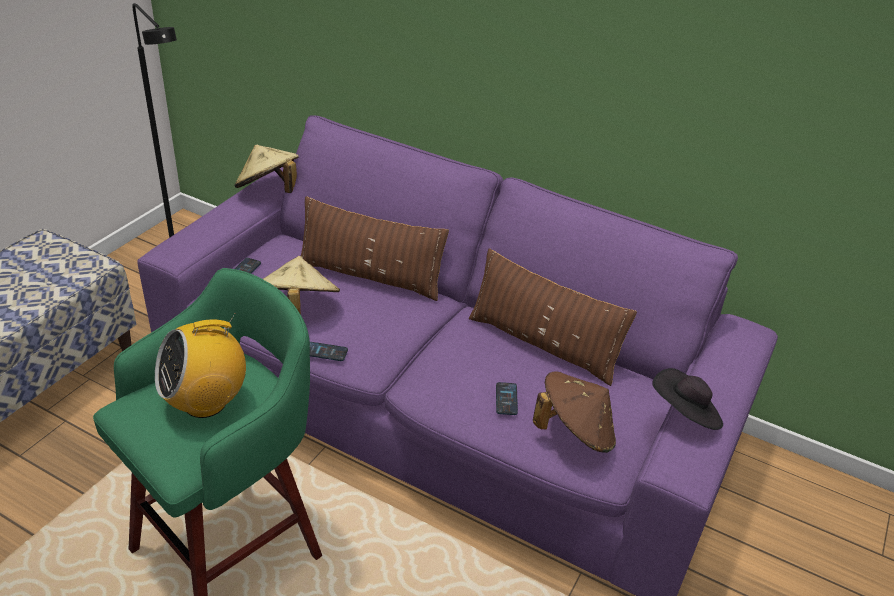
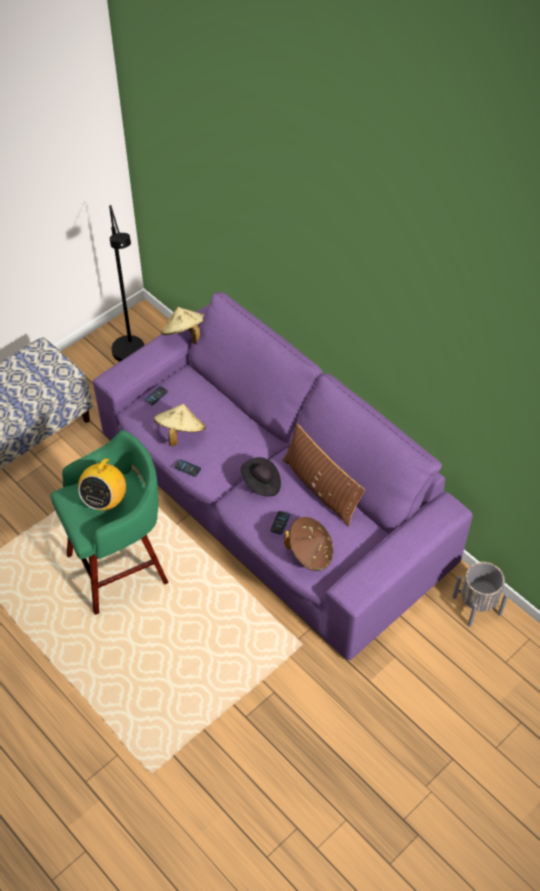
camera: 20 degrees right, 15 degrees up
radio [155,313,246,418] -> radio turned 60 degrees counterclockwise [78,453,126,510]
brown pillow [301,197,449,301] -> none
black hat [652,368,723,430] -> black hat moved to [241,457,281,497]
none -> grey planter [452,562,509,627]

